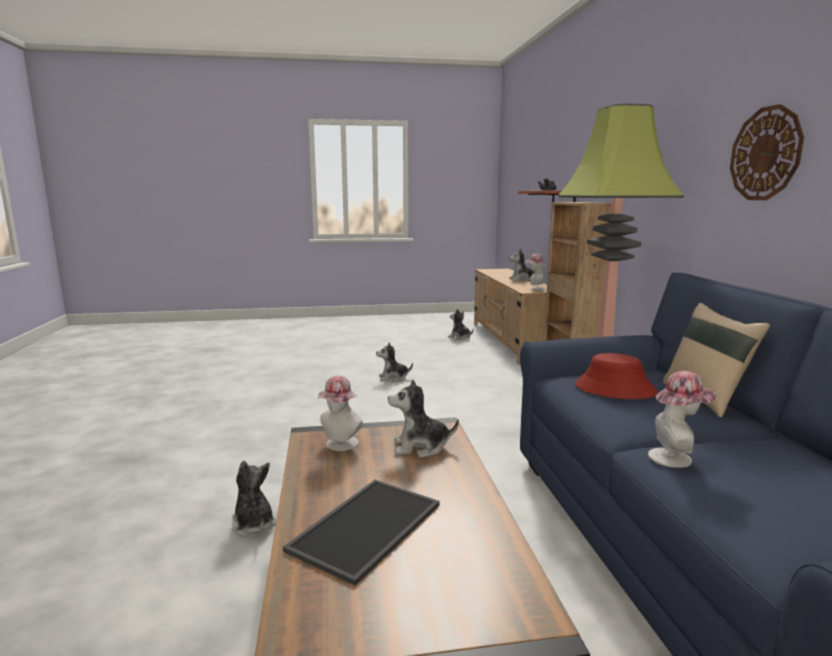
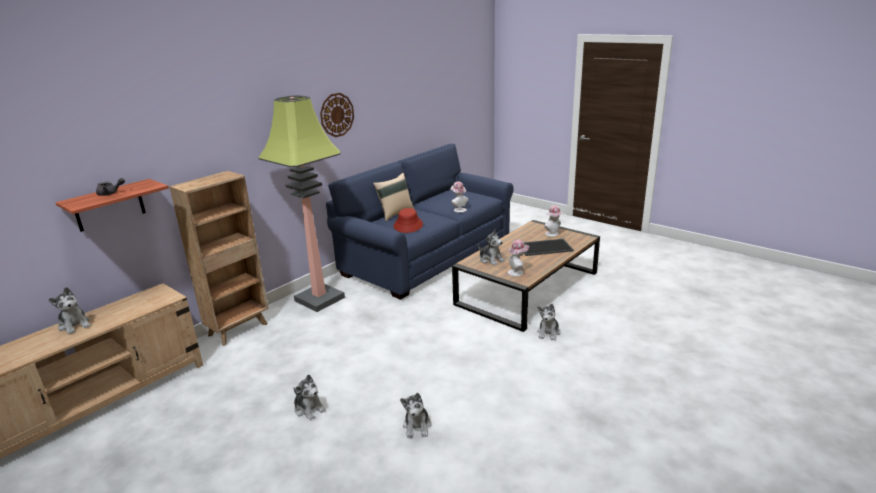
camera: 130 degrees left, 10 degrees up
plush toy [448,309,474,340] -> plush toy moved to [400,393,432,438]
hat [526,254,546,290] -> hat moved to [544,205,563,237]

